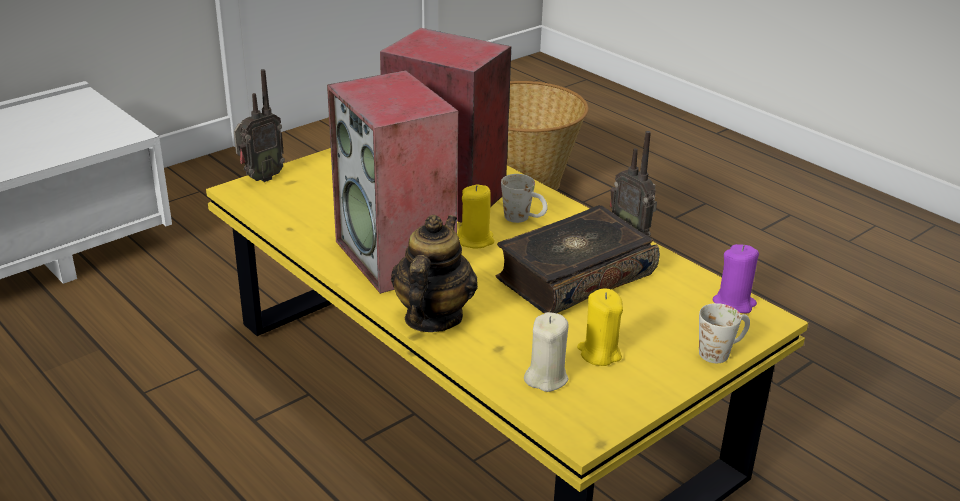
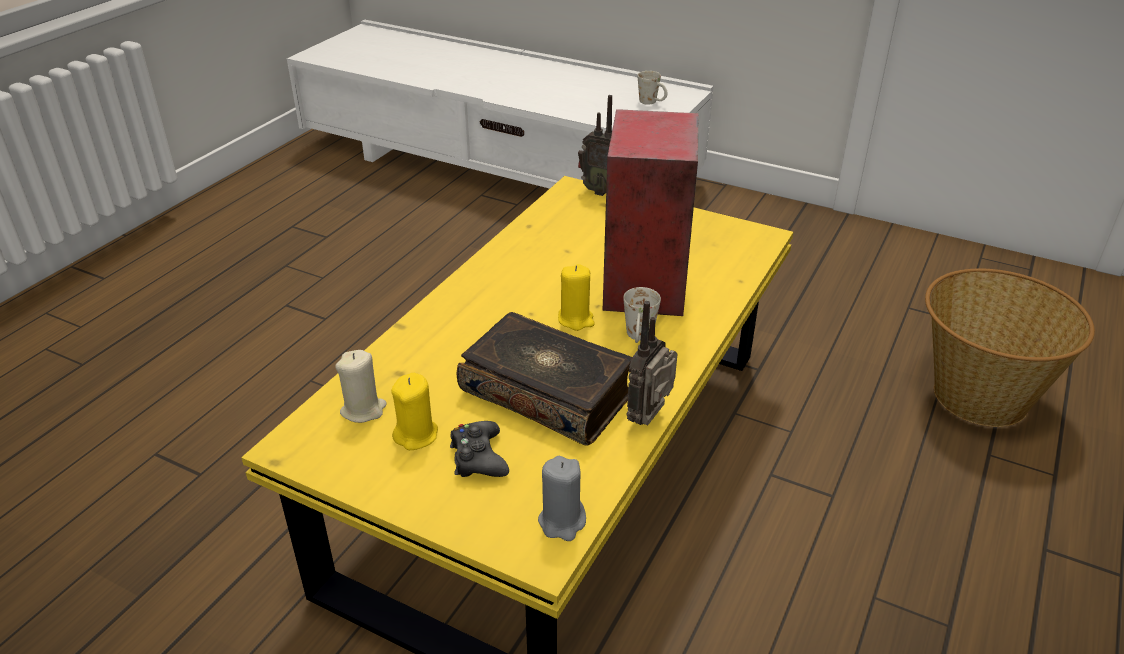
camera: 70 degrees right, 5 degrees up
speaker [327,70,458,294] -> none
teapot [391,215,478,332] -> none
white mug [699,303,750,363] -> white mug moved to [638,71,667,105]
purple candle [713,244,759,314] -> grey candle [538,456,586,541]
none -> black game controller [450,421,509,477]

